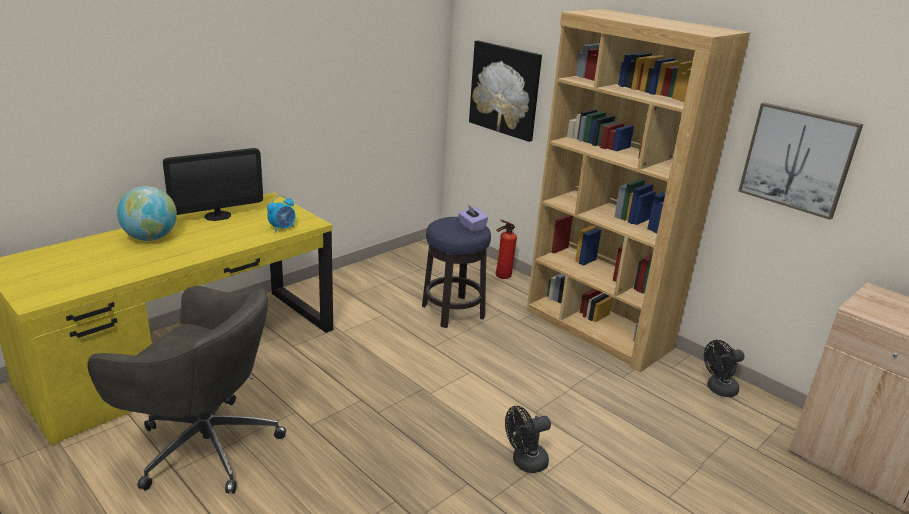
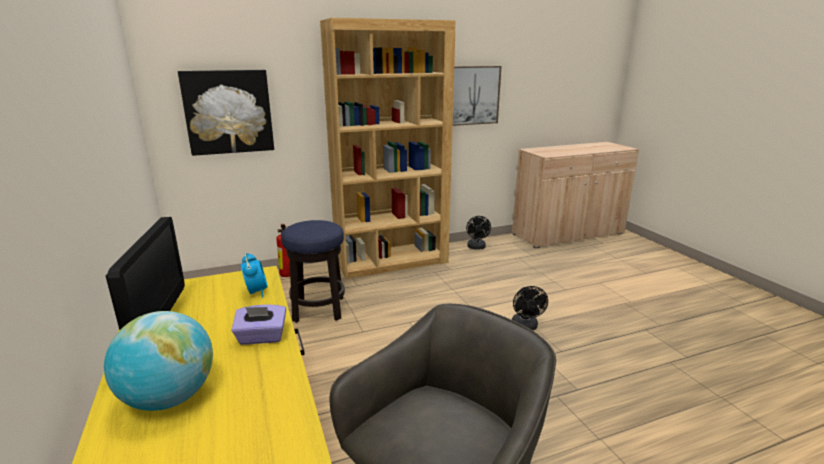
camera: 65 degrees left, 5 degrees down
purple tissue box [458,205,488,232] -> purple tissue box moved to [231,305,286,345]

